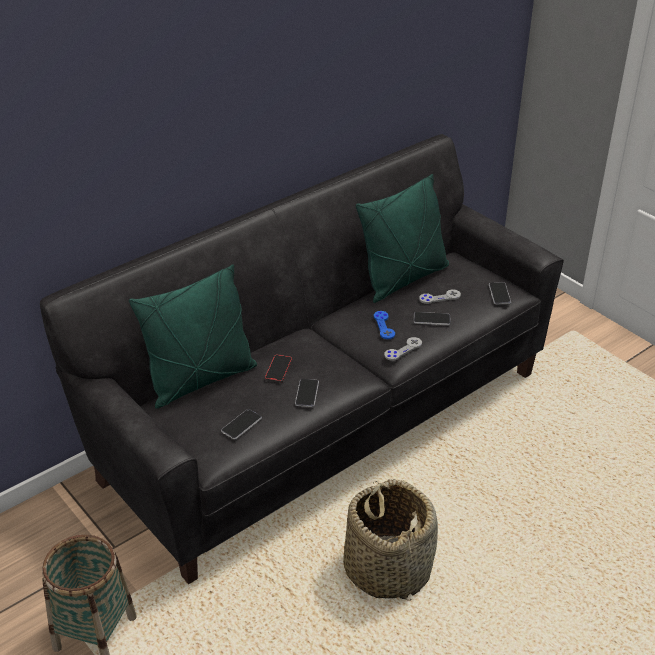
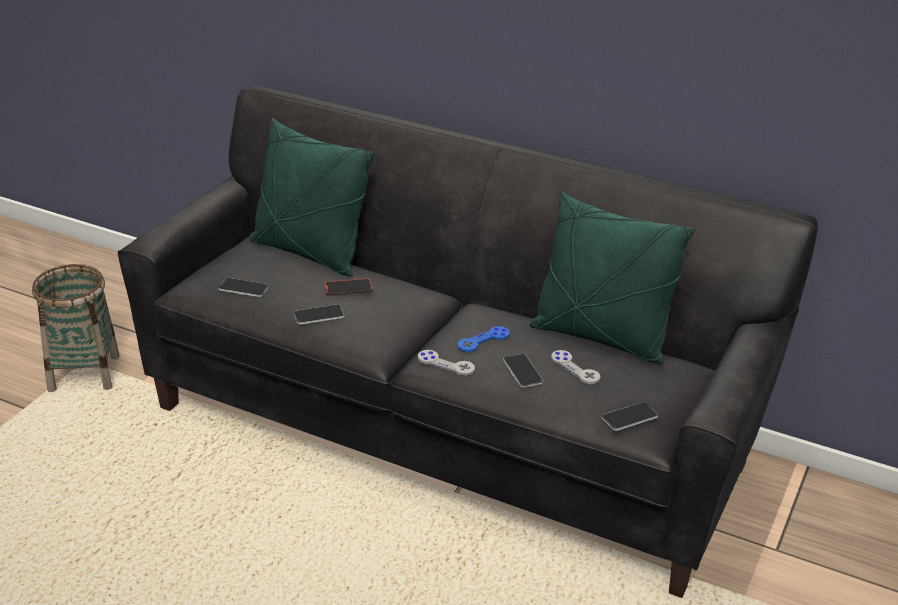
camera: 65 degrees right, 5 degrees down
basket [343,479,438,601] -> none

